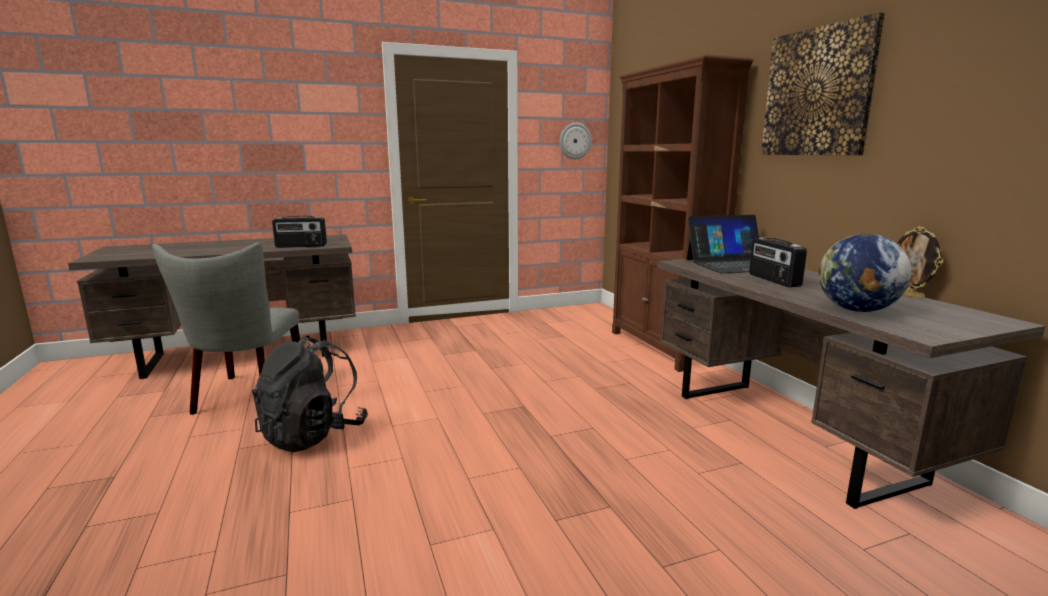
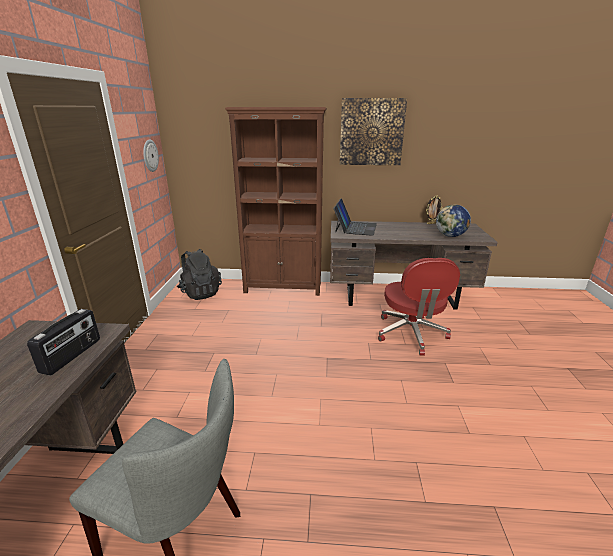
camera: 65 degrees left, 10 degrees up
black backpack [252,335,368,453] -> black backpack moved to [177,249,222,300]
radio [749,237,807,287] -> none
none -> red office chair [378,258,460,356]

